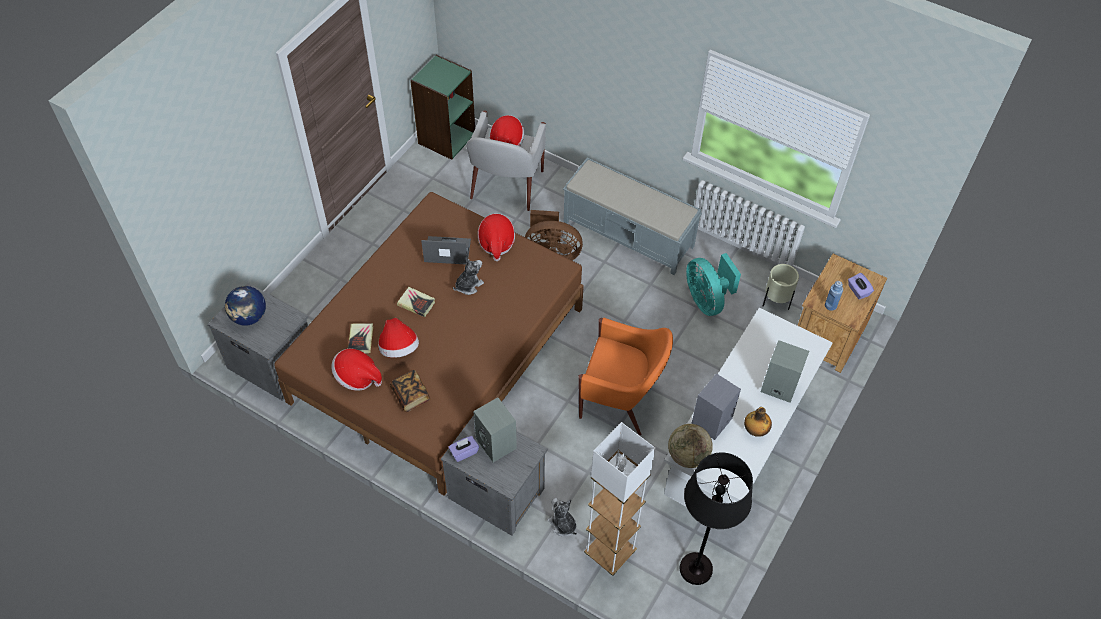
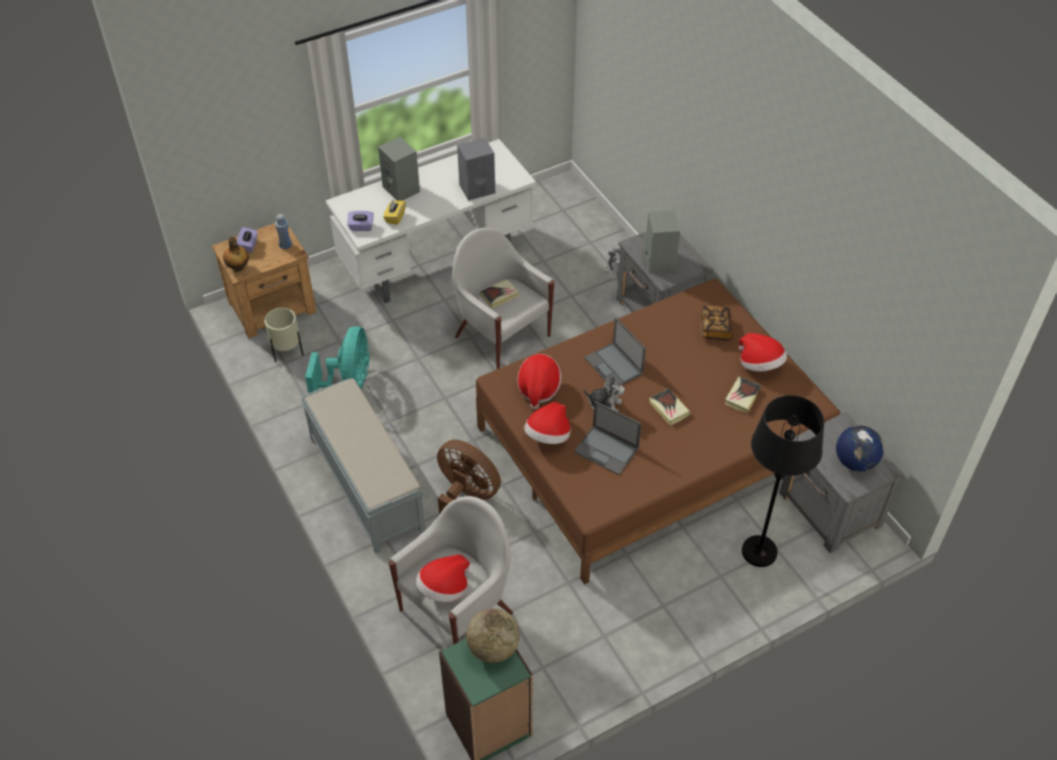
camera: 150 degrees left, 5 degrees down
hat [378,318,419,358] -> hat moved to [517,354,561,409]
purple tissue box [448,436,479,462] -> purple tissue box moved to [347,211,374,231]
plush toy [453,259,484,295] -> plush toy turned 150 degrees counterclockwise [583,376,625,412]
orange armchair [578,317,673,436] -> white armchair [452,228,554,369]
white floor lamp [584,422,655,576] -> none
globe [668,424,713,468] -> globe moved to [466,608,520,663]
black floor lamp [680,452,753,585] -> black floor lamp moved to [742,395,824,567]
bottle [744,407,772,437] -> bottle moved to [223,236,249,271]
none -> yellow tissue box [383,199,406,225]
none -> book [480,279,519,308]
none -> laptop [584,317,646,385]

